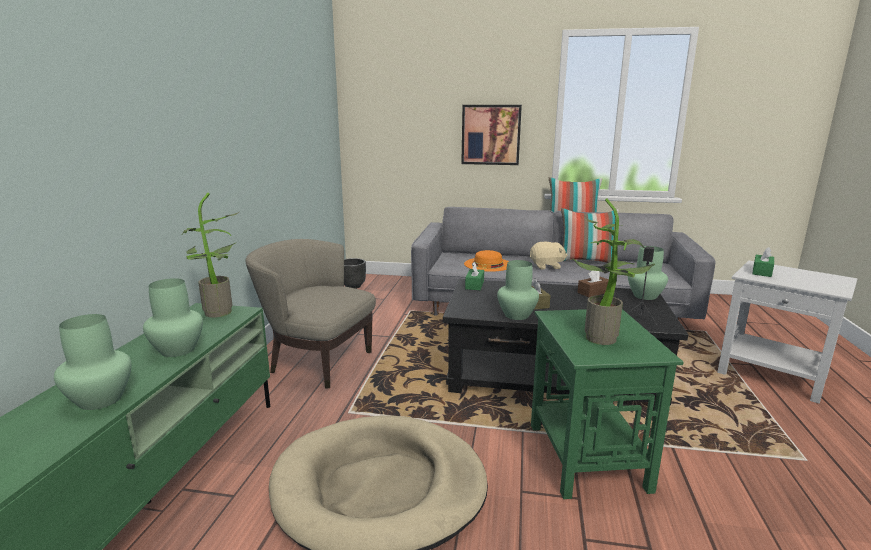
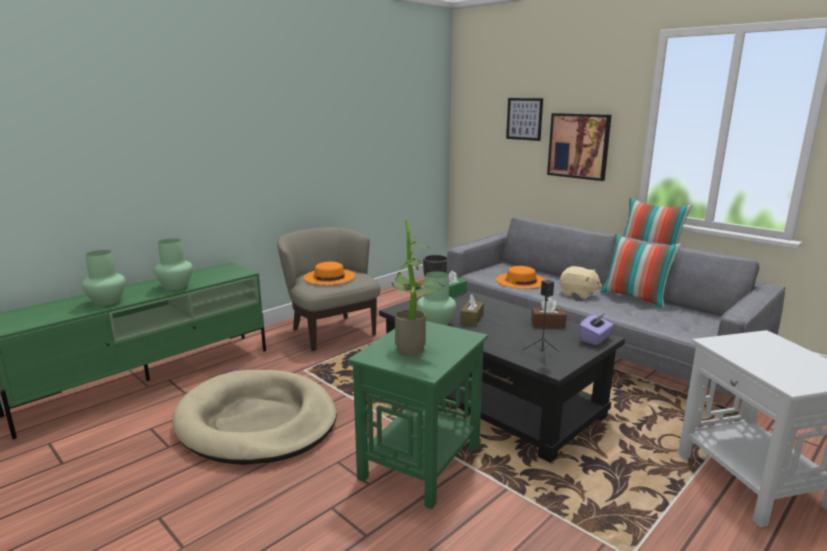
camera: 35 degrees right, 0 degrees up
potted plant [181,193,239,317] -> none
green vase [628,246,668,300] -> purple tissue box [579,313,613,345]
green tissue box [752,247,774,277] -> none
none -> orange hat [304,262,355,285]
none -> picture [506,98,543,141]

